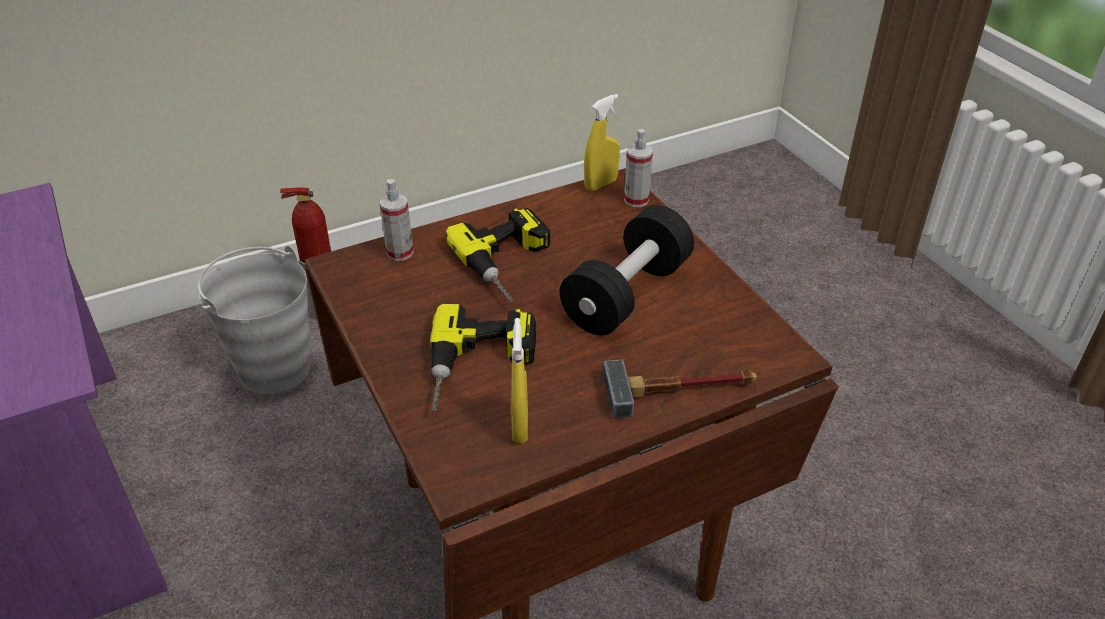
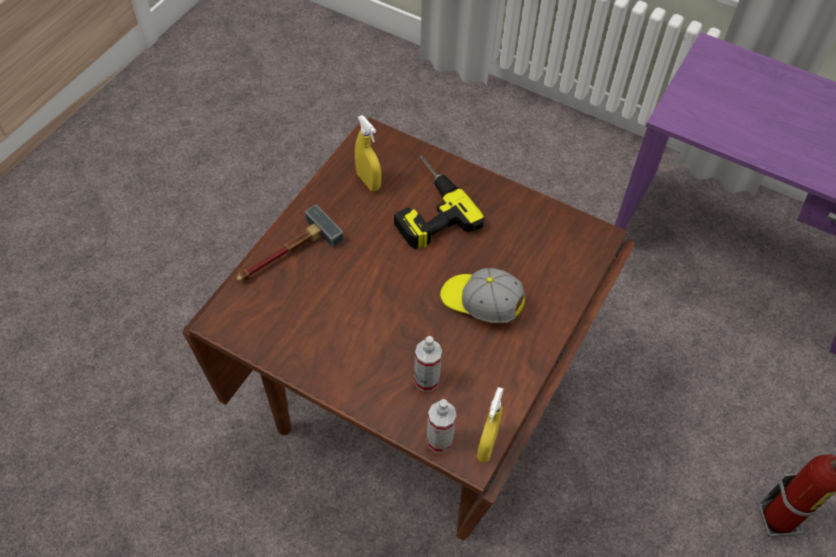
camera: 145 degrees right, 15 degrees up
grey bucket [197,246,310,395] -> none
spray bottle [379,179,413,261] -> spray bottle moved to [414,336,442,392]
power drill [446,208,550,302] -> cap [440,268,526,323]
black dumbbell [559,205,694,335] -> none

